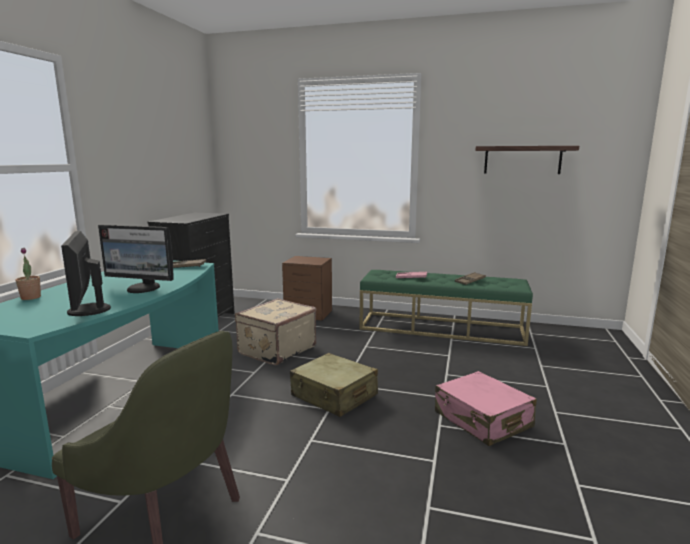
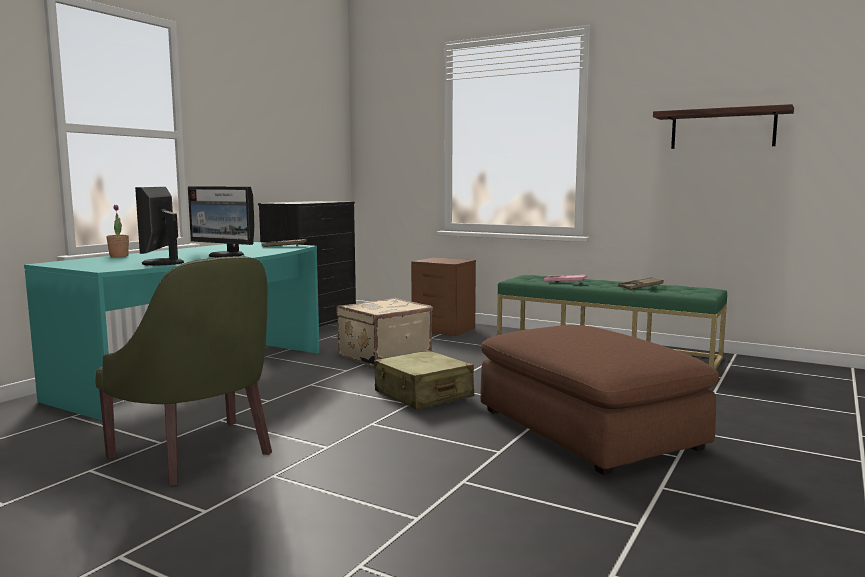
camera: 15 degrees right, 5 degrees down
pink suitcase [435,371,537,446] -> brown ottoman [480,325,719,475]

